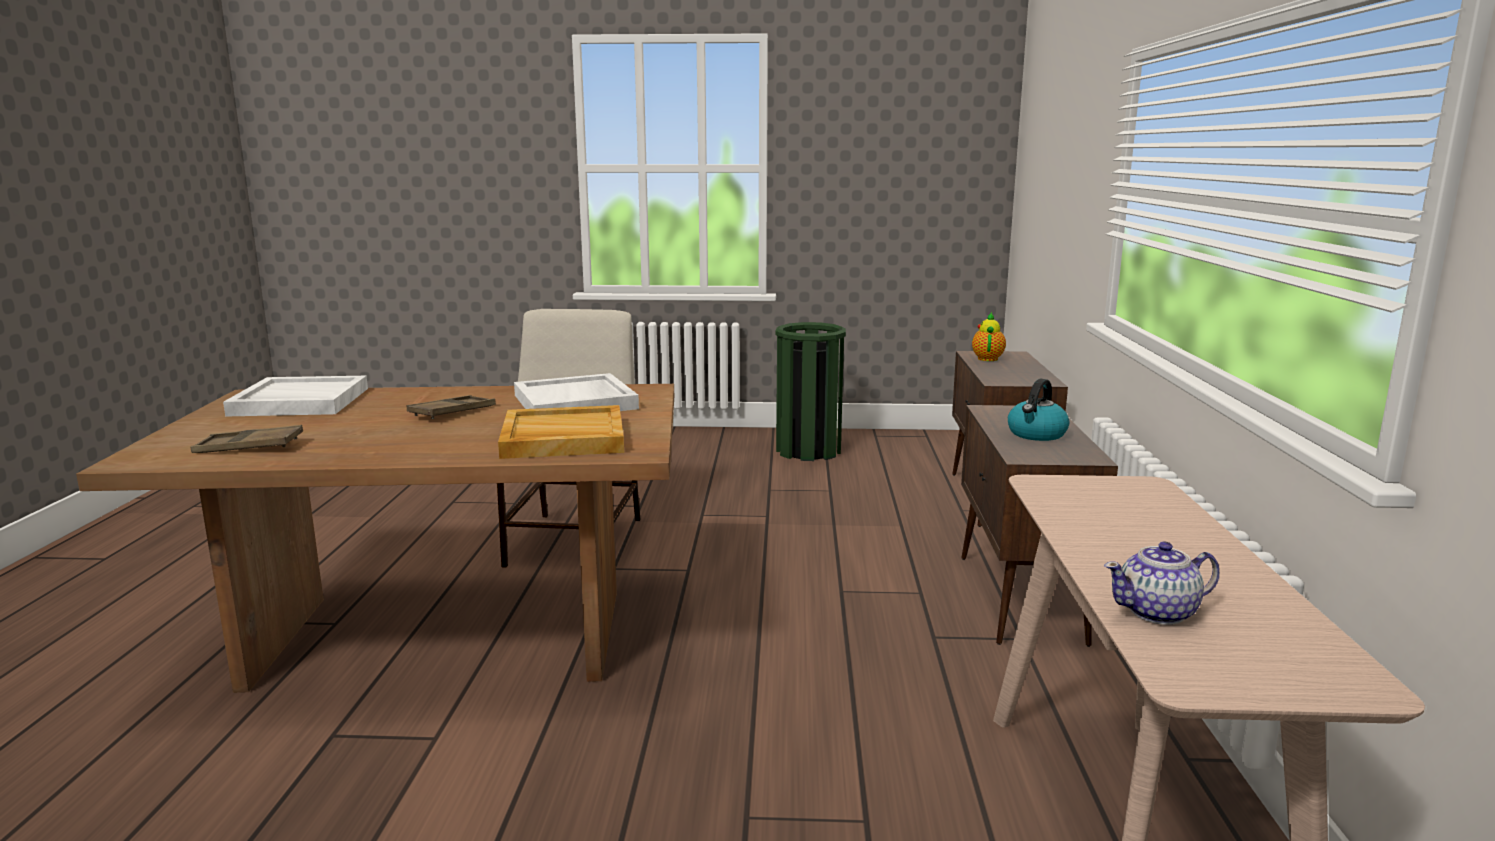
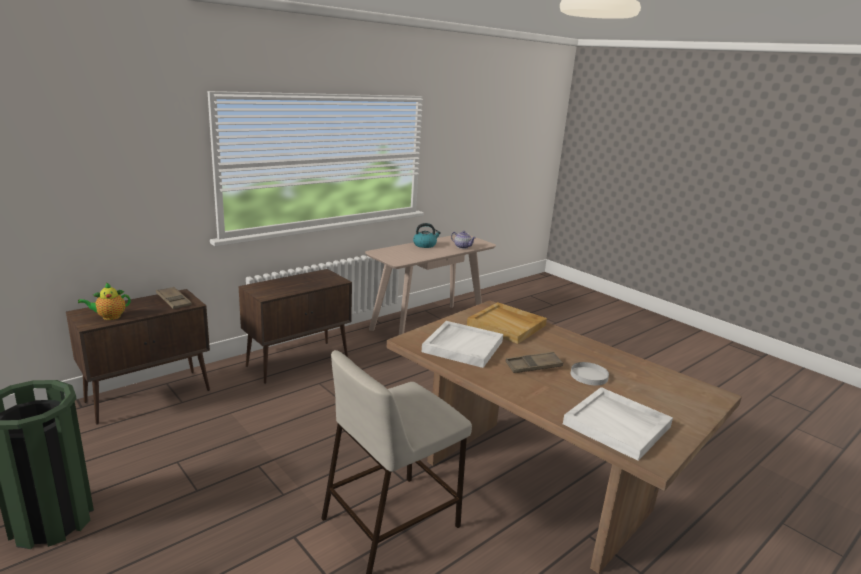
camera: 135 degrees left, 5 degrees up
brown tray [191,425,303,453] -> brown tray moved to [156,287,192,309]
kettle [1008,379,1069,441] -> kettle moved to [413,223,441,248]
none -> white plate [571,362,609,385]

